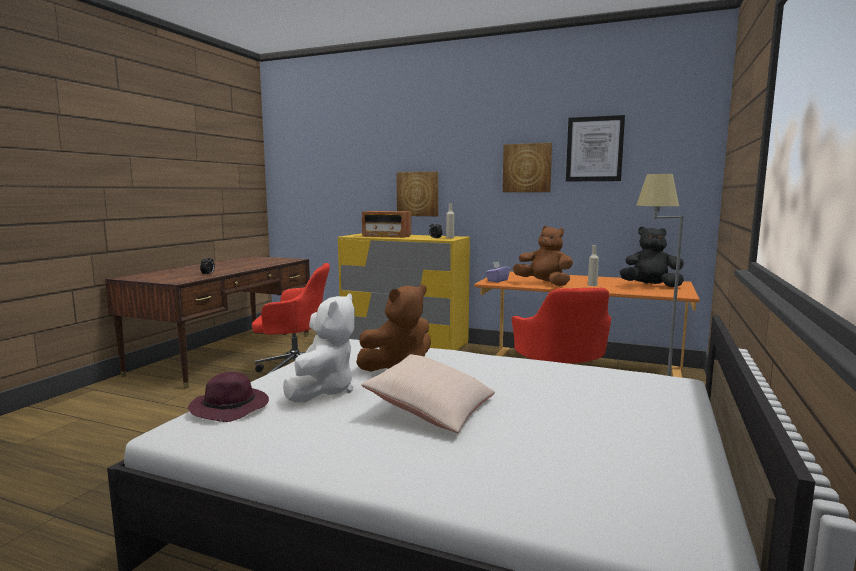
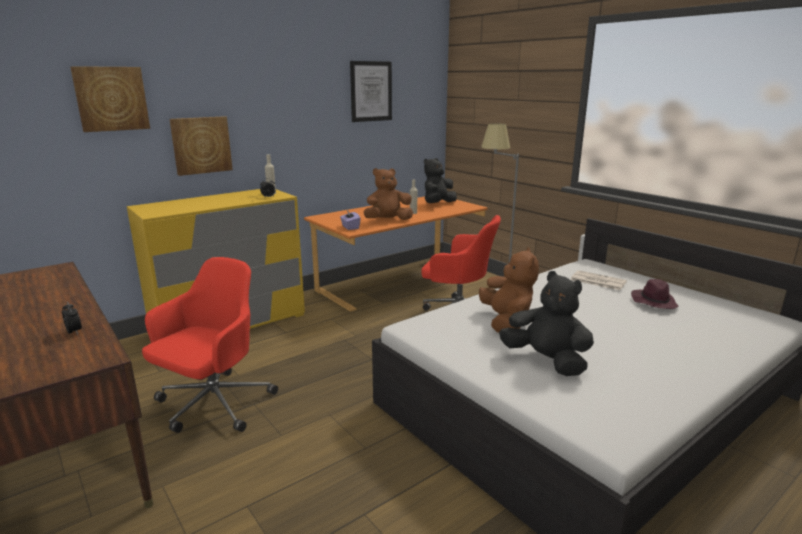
camera: 60 degrees left, 10 degrees up
purple hat [188,371,269,422] -> purple hat moved to [631,279,679,309]
white plush toy [283,293,355,403] -> black plush toy [499,271,594,376]
beige pillow [361,354,495,433] -> none
radio [362,211,411,238] -> none
picture [503,143,552,192] -> picture moved to [70,66,150,132]
none -> newspaper [571,270,627,290]

